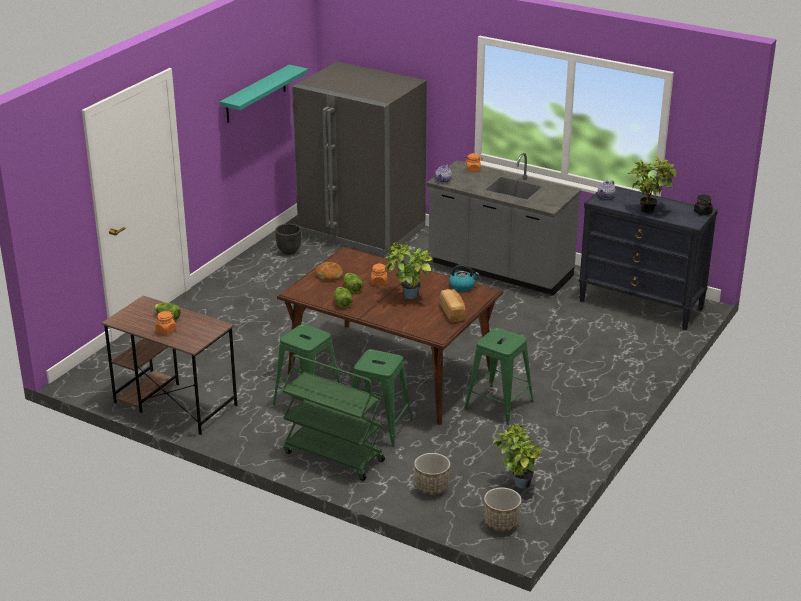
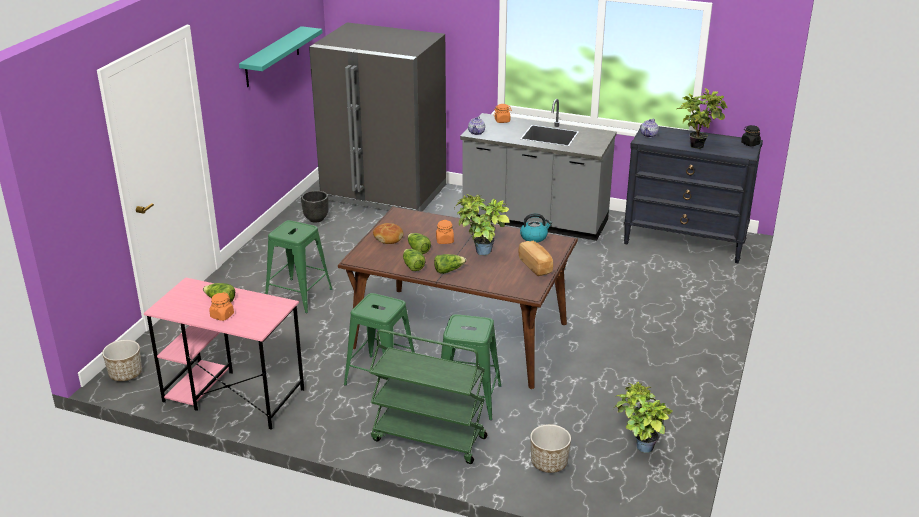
camera: 10 degrees left, 0 degrees up
brown desk [102,296,237,435] -> pink desk [144,277,304,430]
green stool [464,328,534,425] -> green stool moved to [265,220,333,313]
planter [484,488,521,532] -> planter moved to [102,340,142,381]
none -> lettuce [434,254,466,274]

